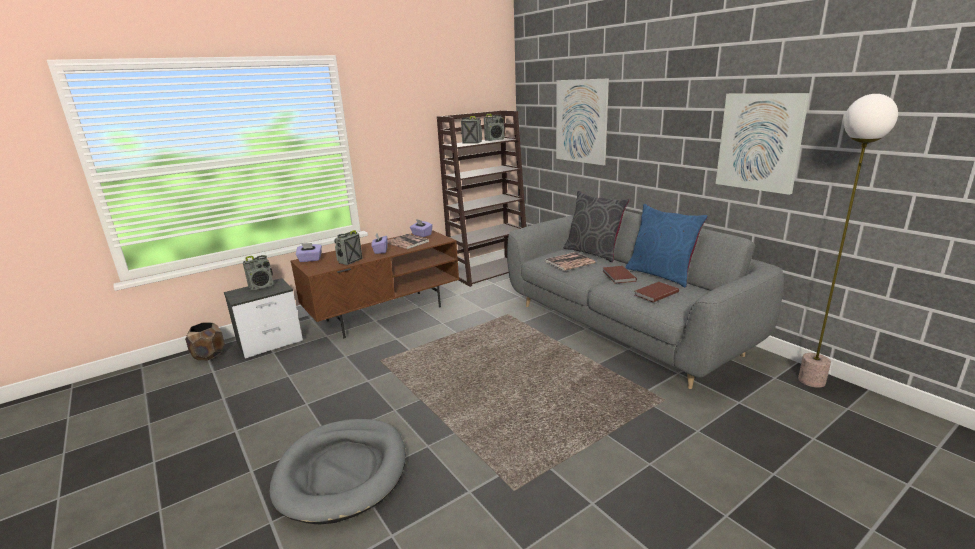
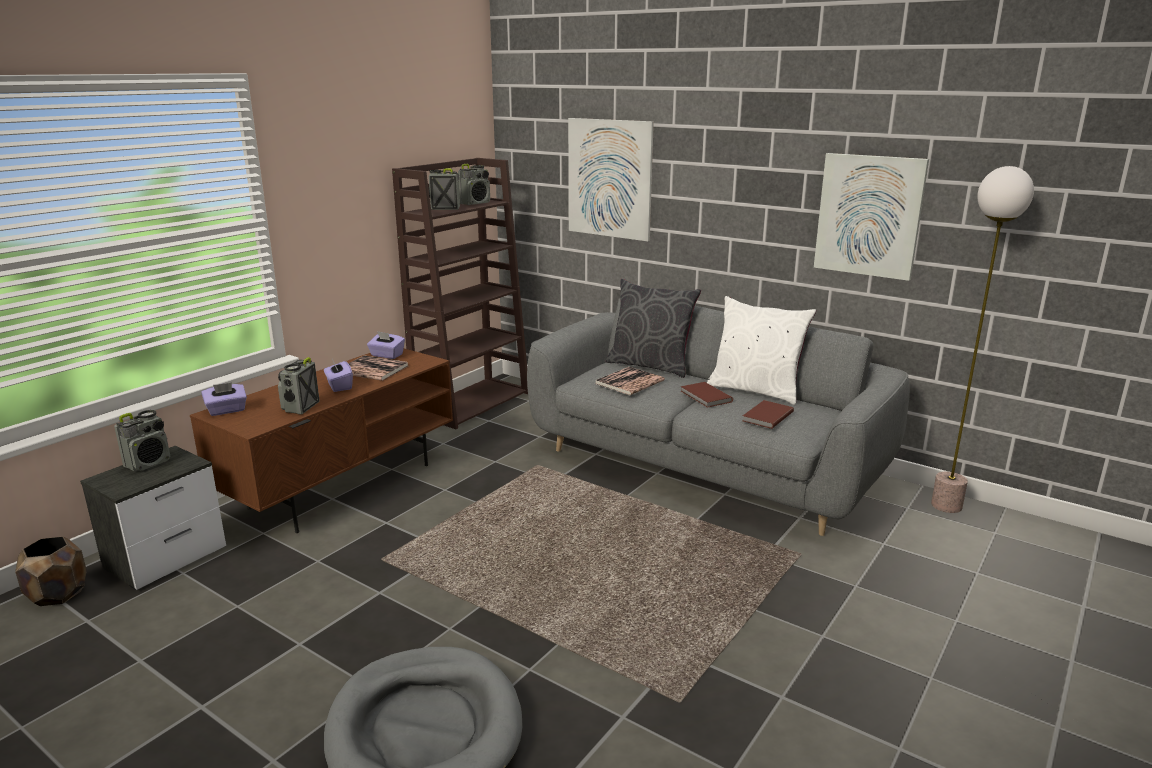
camera: 20 degrees left, 0 degrees up
blue pillow [625,204,708,287] -> white pillow [707,296,816,405]

